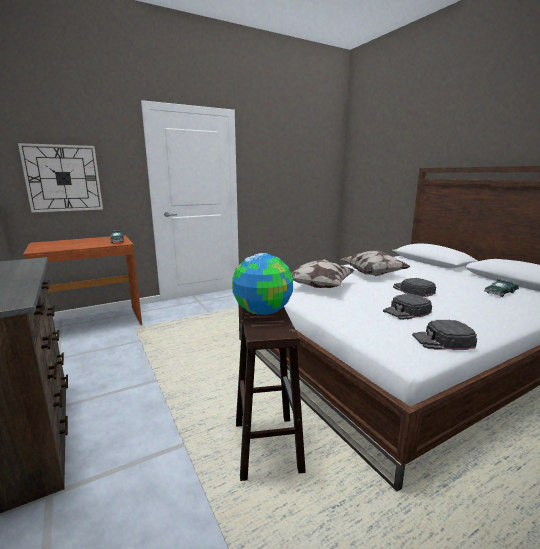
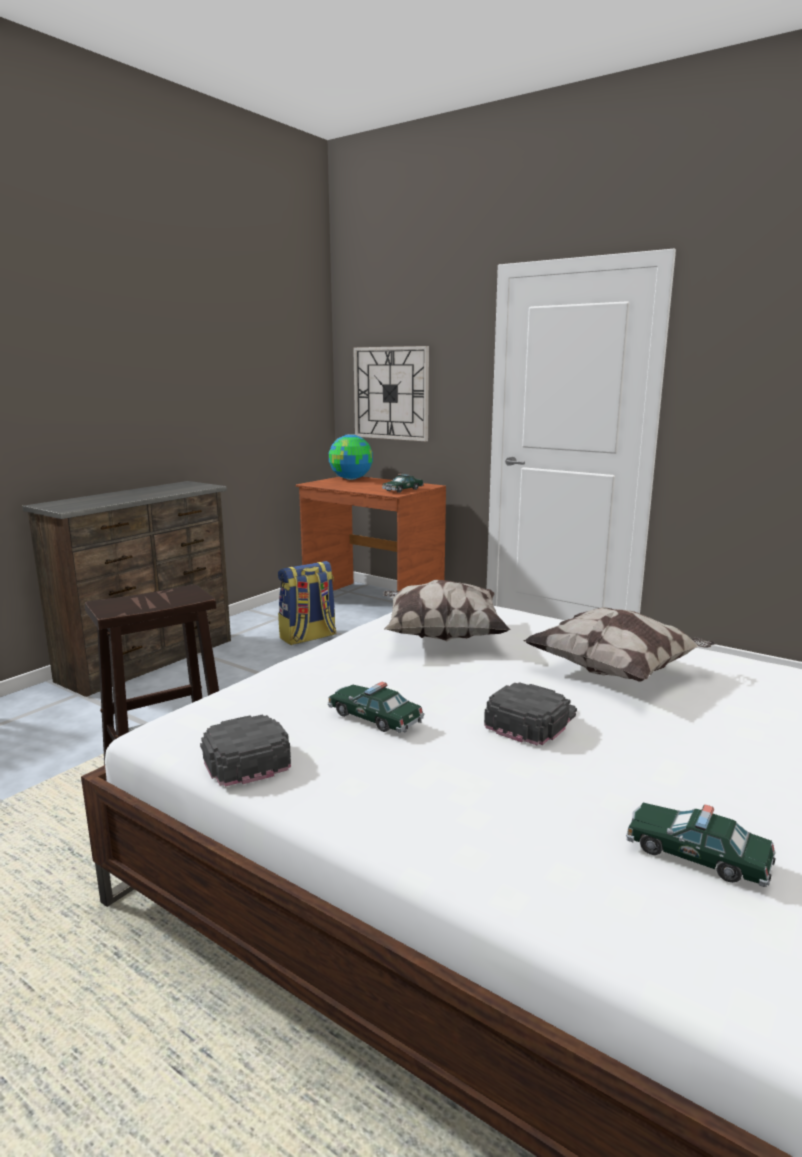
camera: 65 degrees right, 0 degrees up
globe [232,253,293,315] -> globe moved to [329,434,373,480]
black cap [383,294,432,320] -> toy car [328,682,424,733]
none -> backpack [278,561,336,645]

